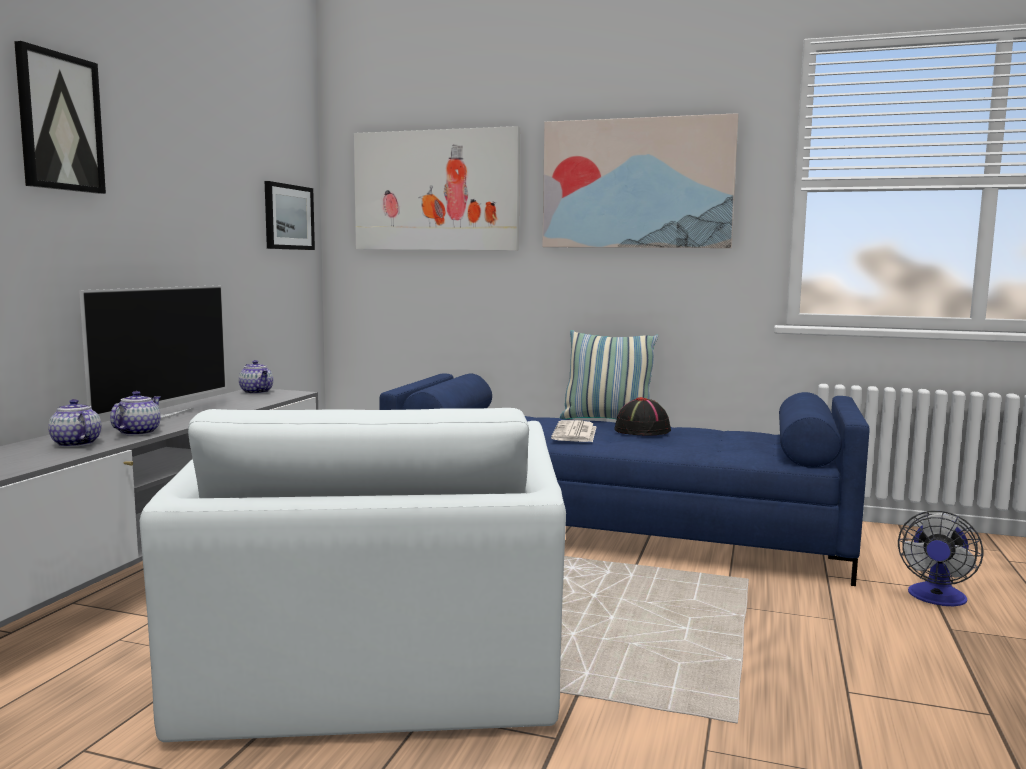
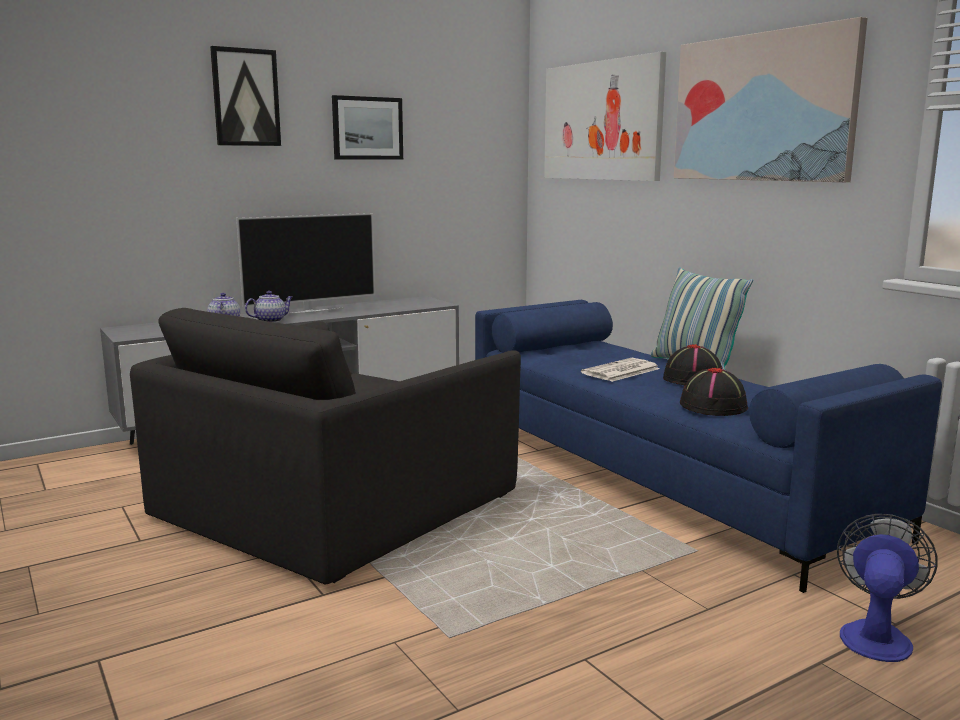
camera: 40 degrees right, 5 degrees up
white armchair [140,408,566,742] -> black armchair [130,308,521,584]
teapot [239,360,273,394] -> none
picture [265,181,315,250] -> picture moved to [332,95,403,160]
fan [898,511,983,606] -> fan turned 135 degrees clockwise [837,514,937,662]
none -> black hat [680,368,748,416]

